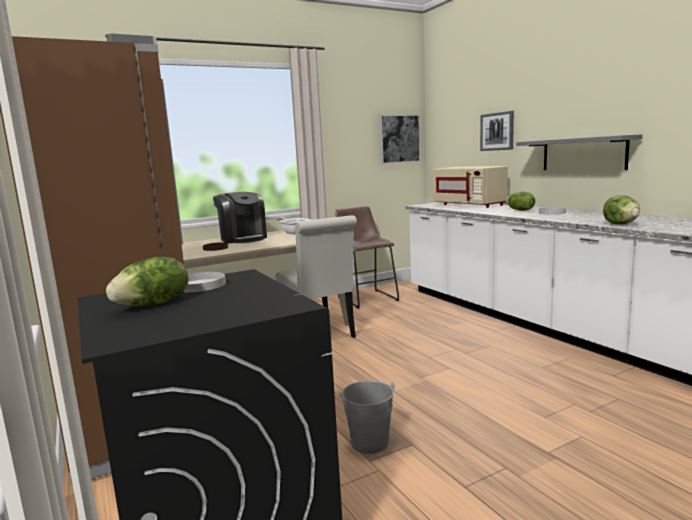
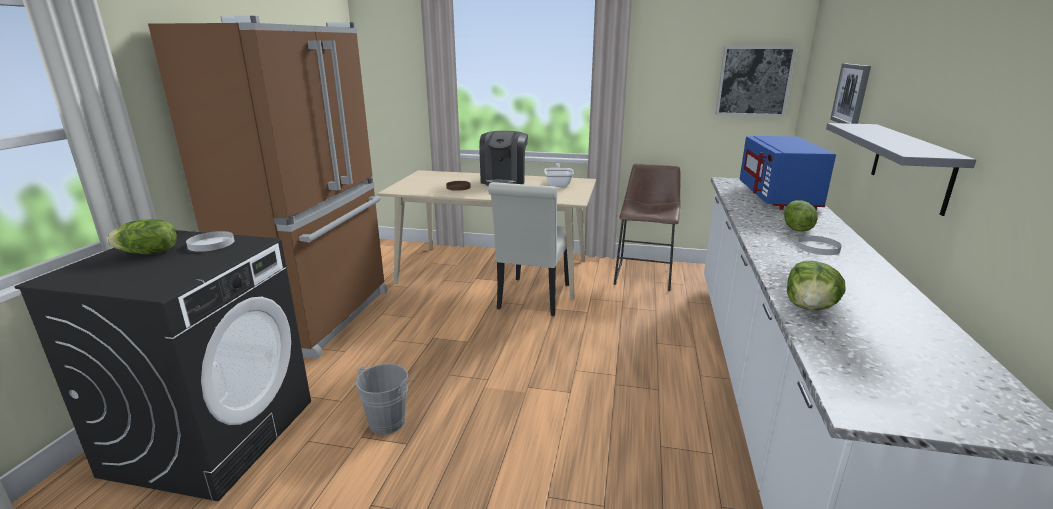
camera: 40 degrees right, 10 degrees up
beige microwave [433,166,508,208] -> blue microwave [739,136,836,210]

